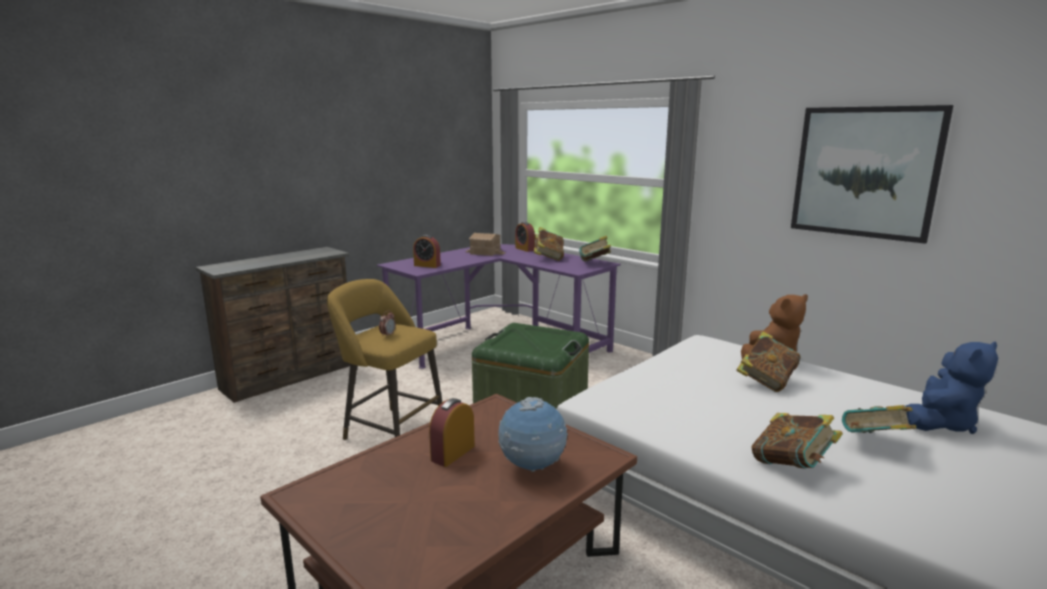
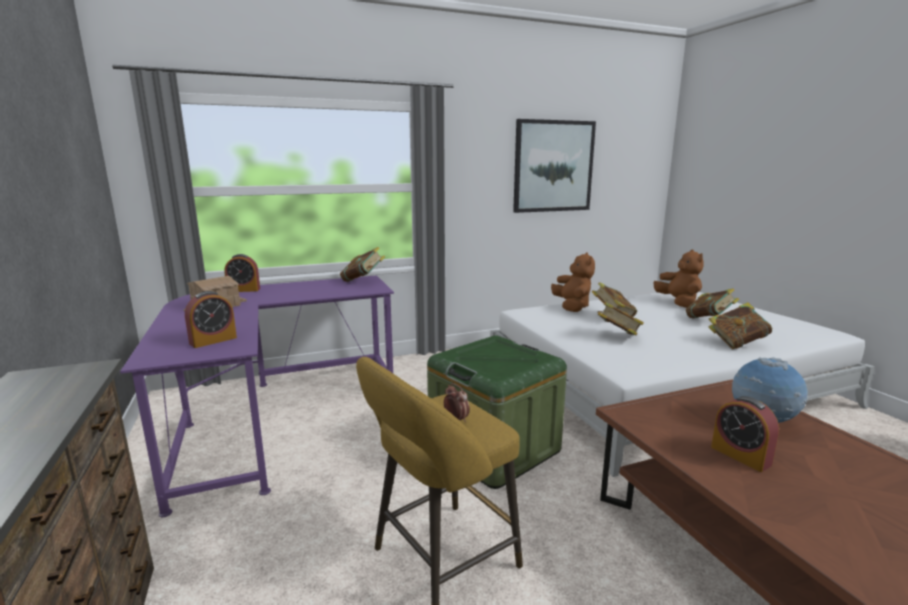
camera: 65 degrees left, 0 degrees up
book [534,227,564,261] -> book moved to [597,302,644,336]
blue plush toy [905,341,998,434] -> brown plush toy [654,249,704,308]

